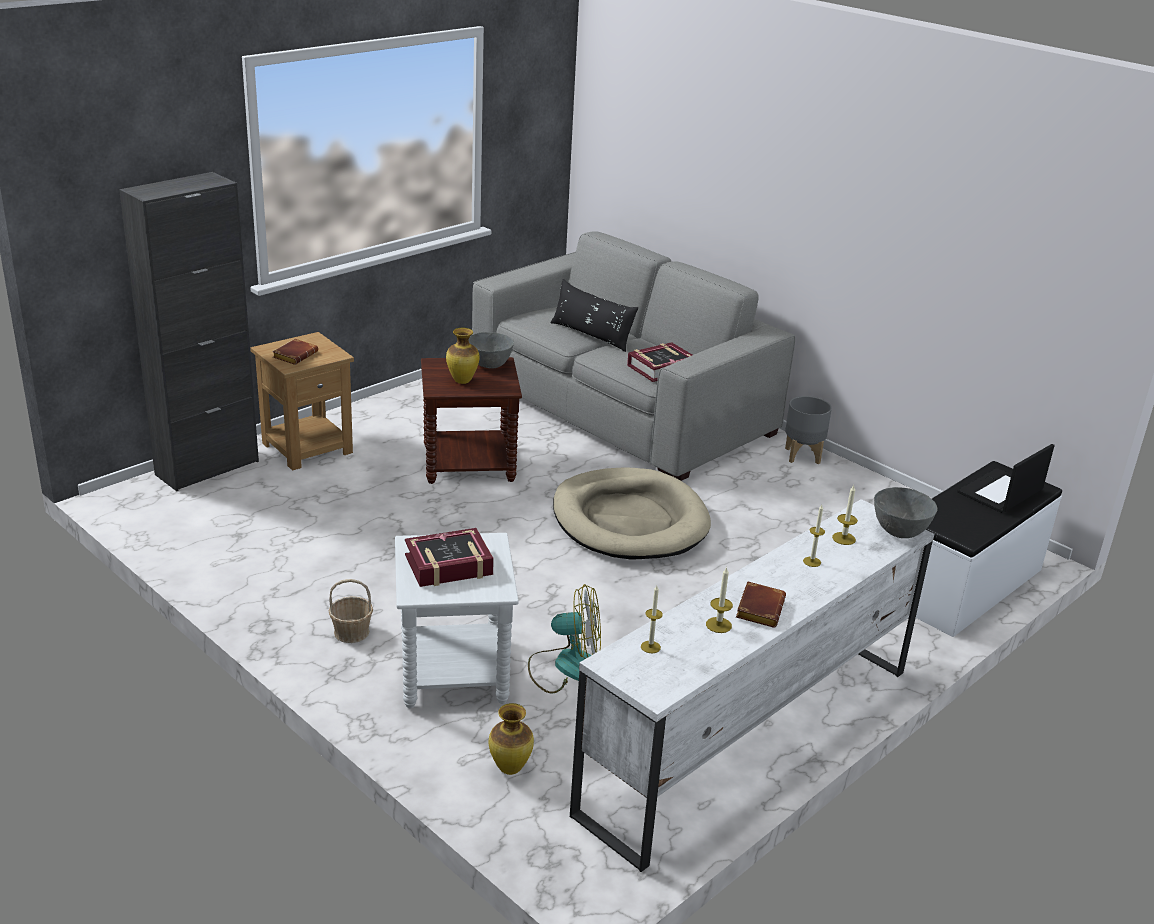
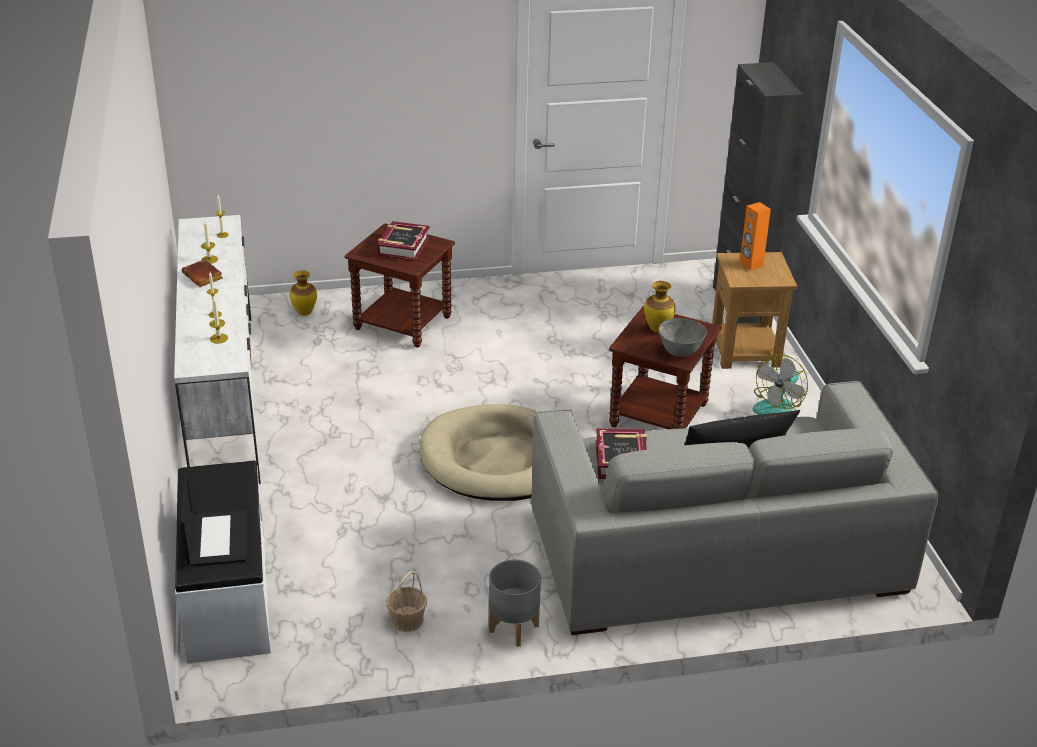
camera: 125 degrees right, 5 degrees up
brown book [273,339,318,365] -> orange speaker [740,202,771,270]
basket [329,579,373,643] -> basket moved to [386,571,427,632]
white side table [395,533,519,708] -> brown side table [345,223,455,347]
fan [528,584,601,694] -> fan moved to [752,354,808,415]
grey bowl [874,487,937,538] -> none

